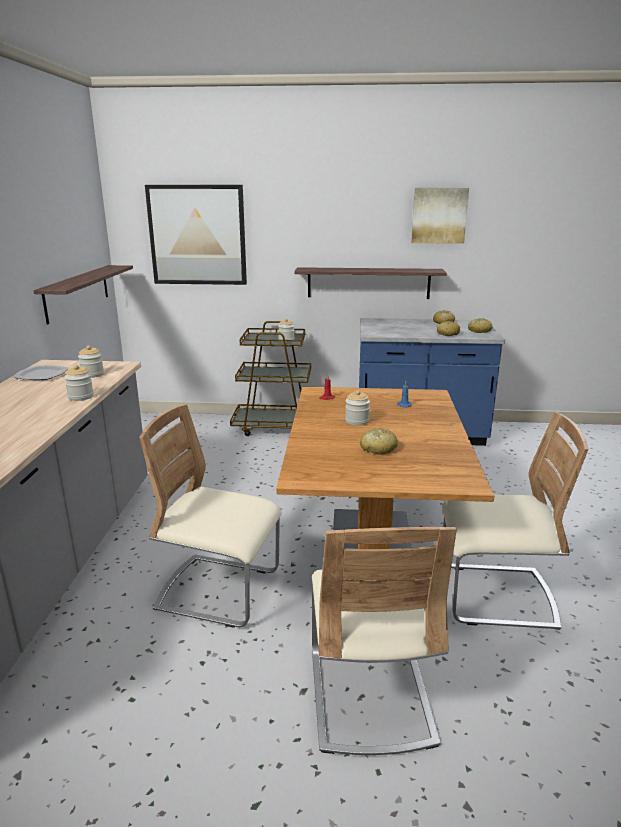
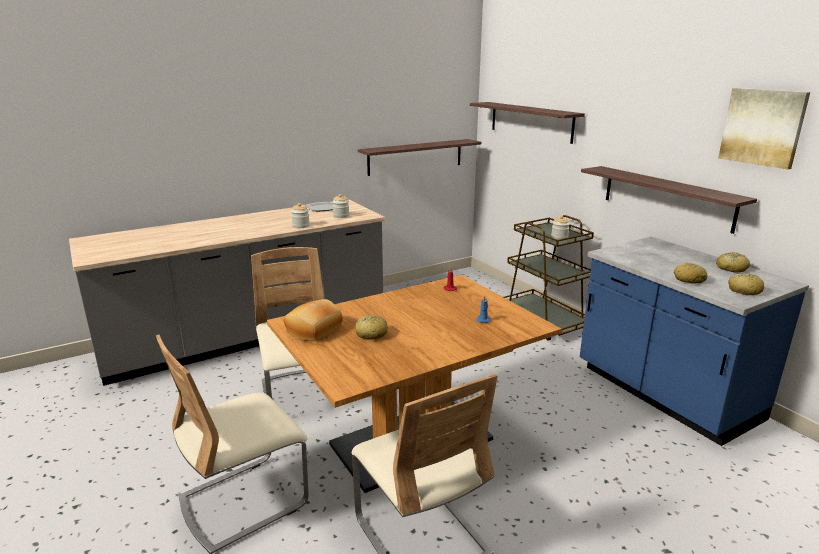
camera: 55 degrees right, 0 degrees up
picture [145,185,247,285] -> shelf [470,102,585,144]
jar [345,390,370,426] -> none
none -> bread [284,299,343,341]

